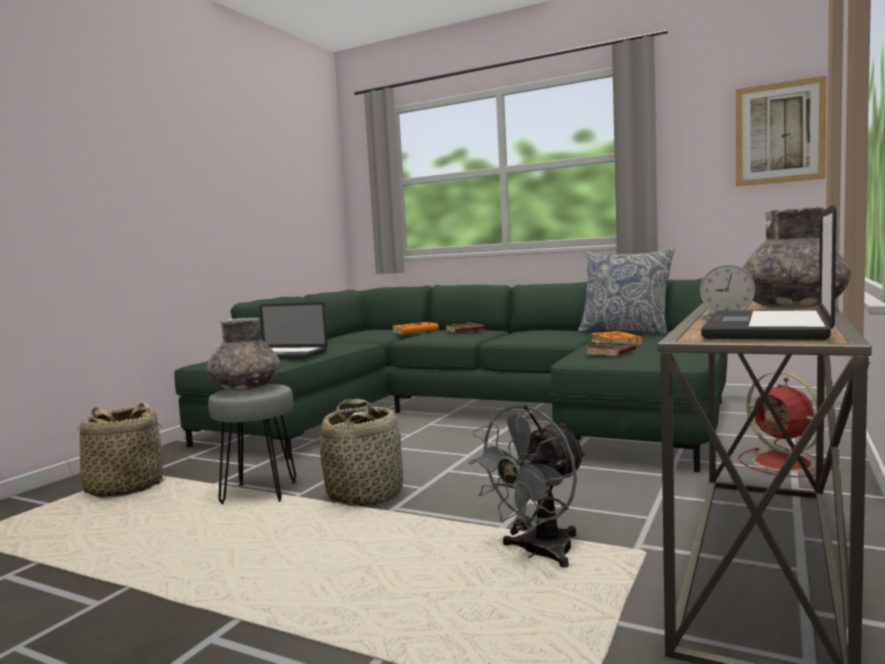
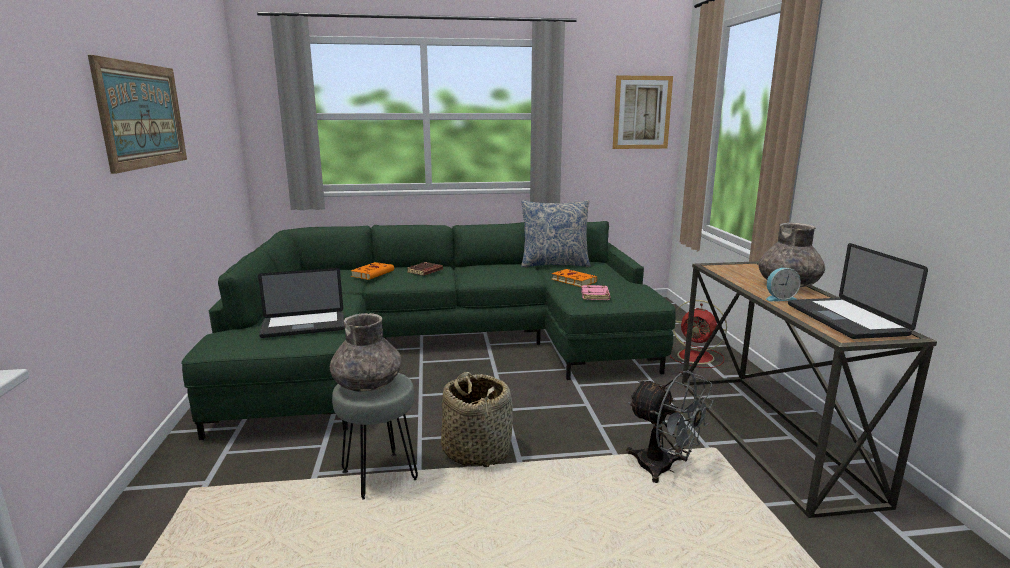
camera: 35 degrees left, 10 degrees up
basket [68,403,170,498] -> none
grey fan [468,405,586,568] -> grey fan turned 60 degrees counterclockwise [626,370,714,483]
brown book [586,342,636,357] -> pink book [581,285,610,300]
none -> picture [88,55,187,174]

